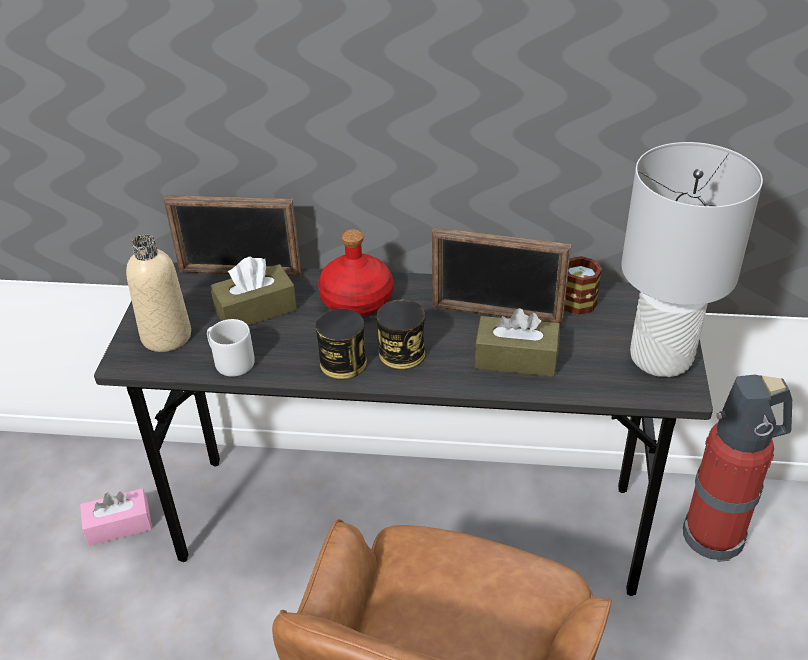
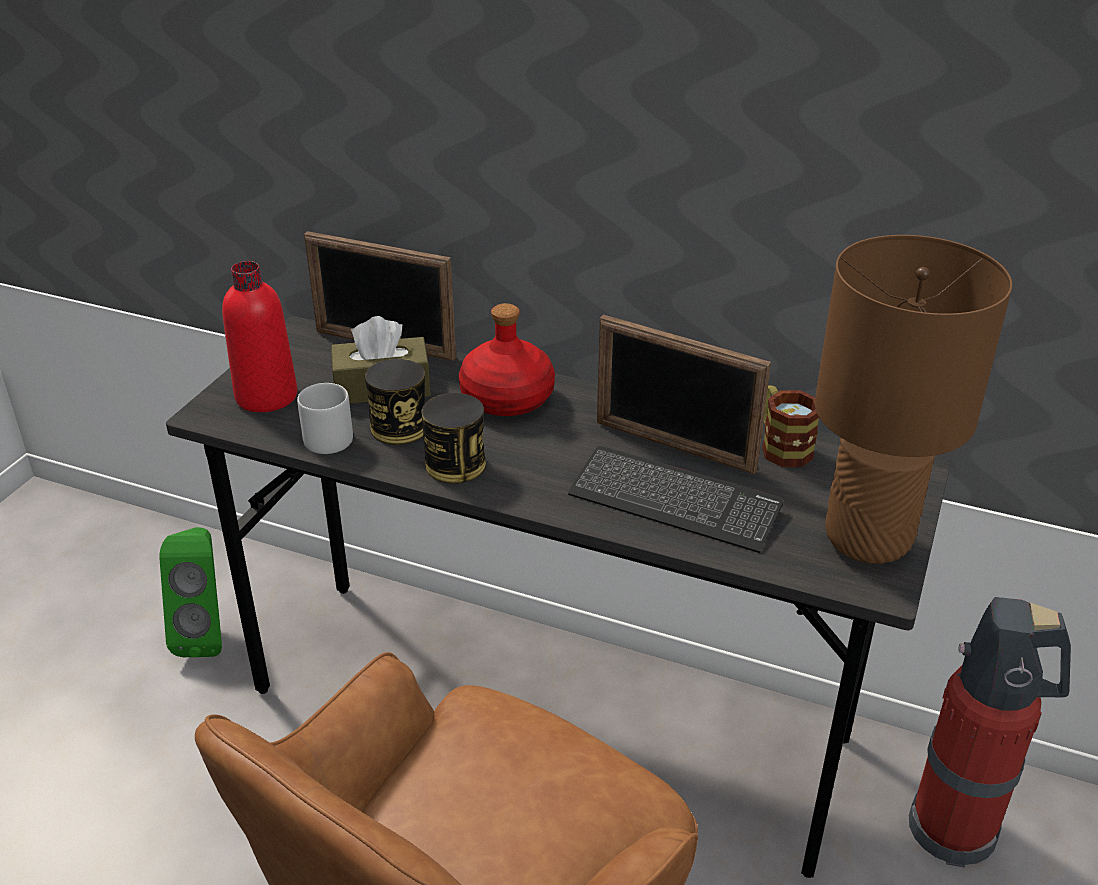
camera: 15 degrees right, 5 degrees down
pink tissue box [80,488,152,546] -> green speaker [159,527,222,657]
beige bottle [126,234,191,352] -> red bottle [222,261,297,412]
can [377,300,425,370] -> can moved to [365,359,425,445]
brown tissue box [475,308,560,377] -> keyboard [568,446,784,553]
grey table lamp [621,142,763,377] -> brown table lamp [815,235,1012,564]

